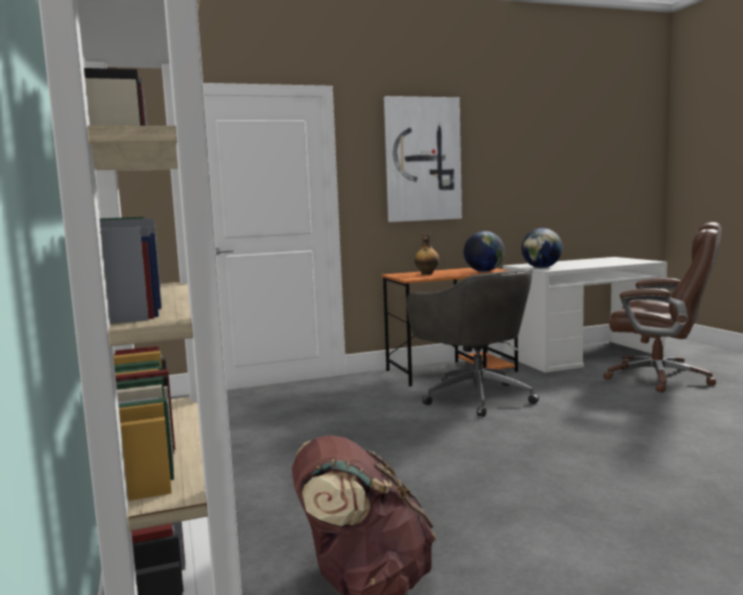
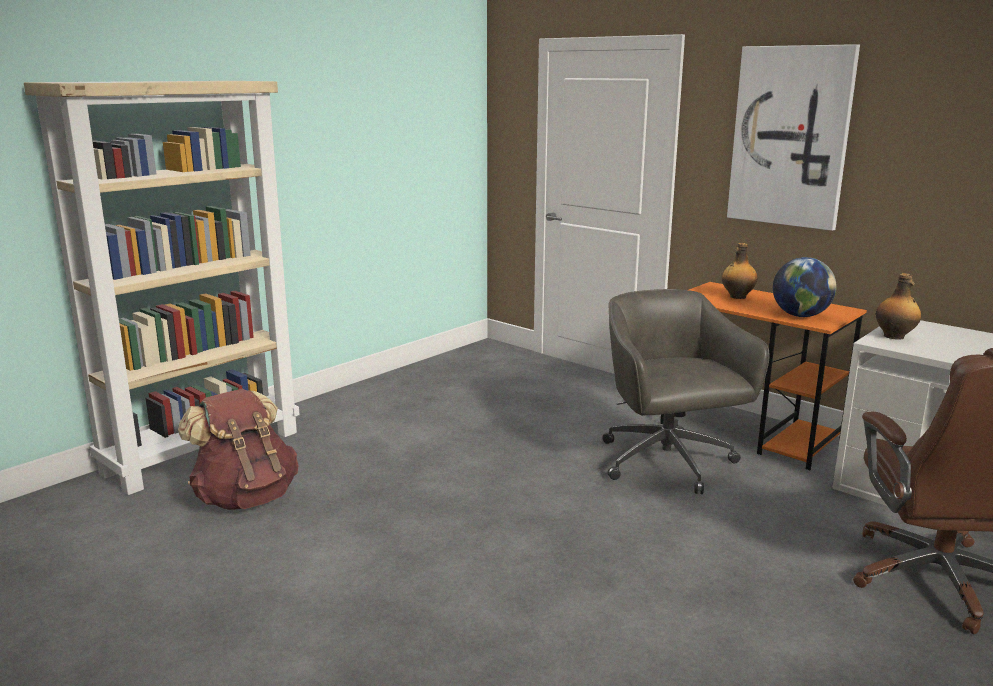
camera: 60 degrees right, 10 degrees up
grey office chair [406,269,539,417] -> grey office chair turned 135 degrees clockwise [602,289,769,494]
globe [521,228,563,268] -> bottle [876,273,921,340]

